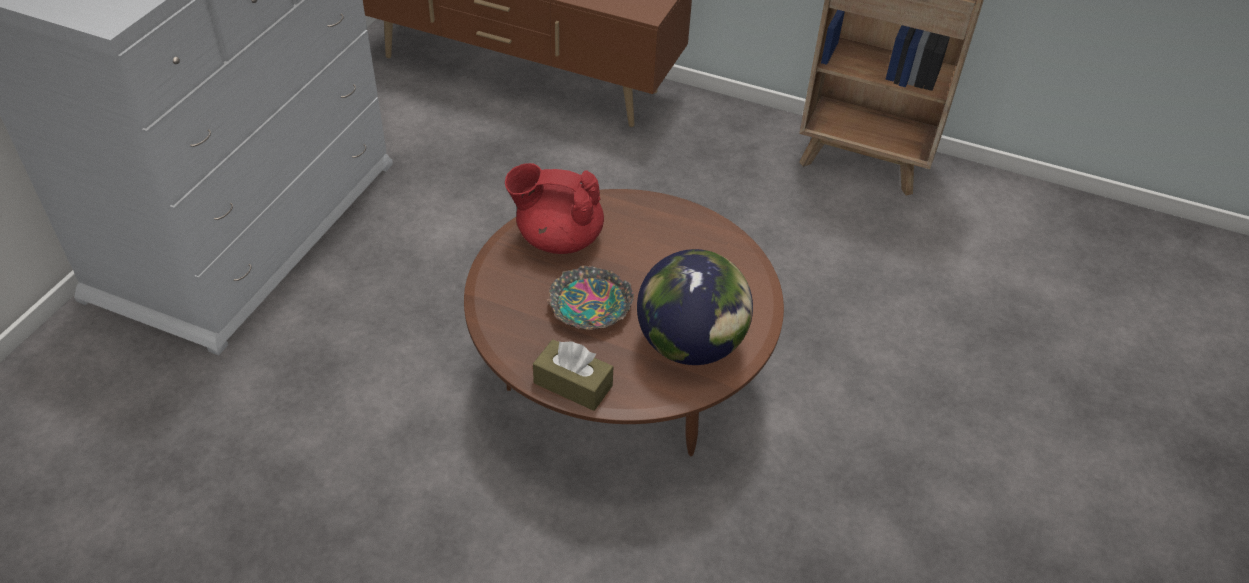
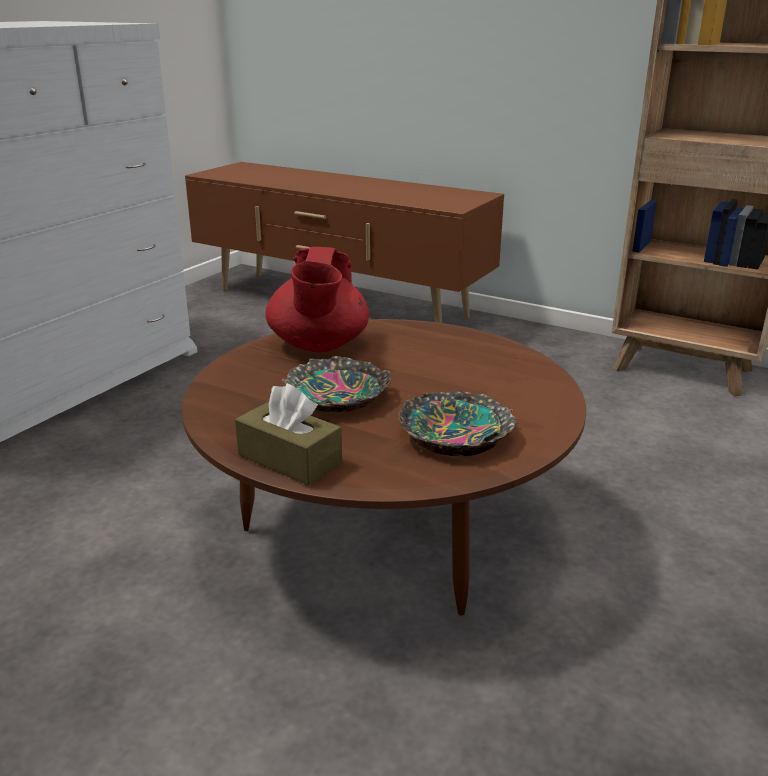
camera: 10 degrees right, 20 degrees down
red teapot [505,163,604,254] -> red teapot turned 105 degrees counterclockwise [265,247,369,352]
globe [637,249,753,365] -> bowl [398,390,517,456]

